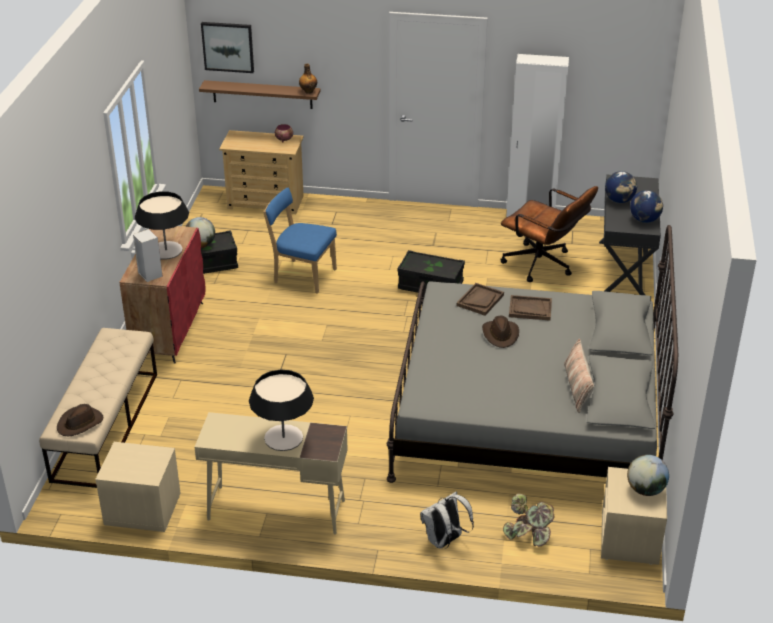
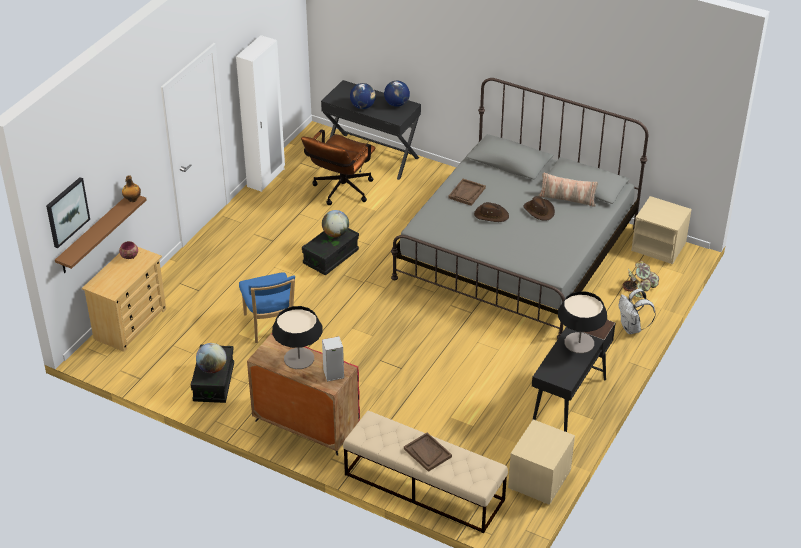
camera: 70 degrees left, 5 degrees up
brown hat [57,404,103,436] -> brown hat moved to [523,196,555,221]
beige desk [194,412,347,535] -> black desk [532,320,615,432]
blue chair [263,188,337,294] -> blue chair turned 60 degrees counterclockwise [239,272,295,343]
brown tray [457,283,504,316] -> brown tray moved to [404,433,452,472]
brown office chair [500,186,598,282] -> brown office chair turned 150 degrees clockwise [301,129,375,205]
globe [627,455,669,496] -> globe moved to [322,210,349,237]

